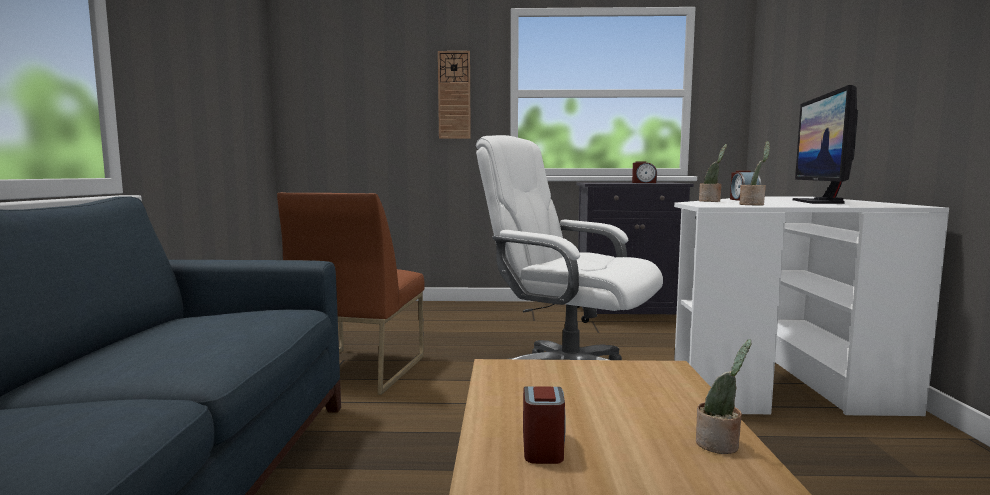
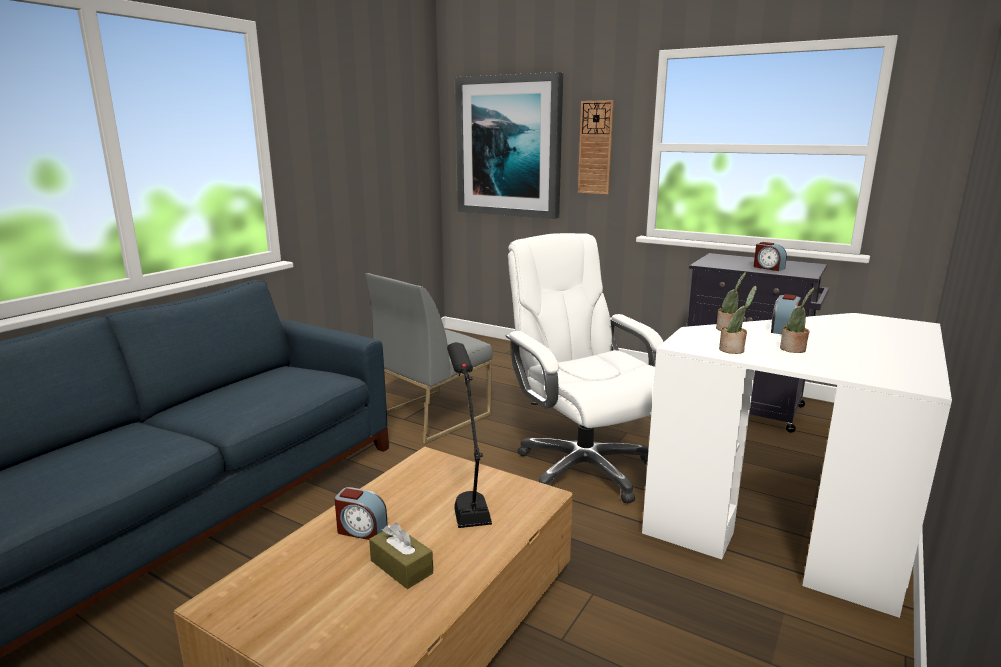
camera: 30 degrees right, 10 degrees up
brown chair [277,192,425,395] -> grey chair [366,273,492,444]
alarm clock [523,386,566,464] -> alarm clock turned 75 degrees clockwise [334,487,388,540]
potted plant [696,339,752,454] -> potted plant moved to [780,287,814,353]
monitor [793,85,858,204] -> none
none -> brown tissue box [369,523,433,589]
none -> black table lamp [447,342,492,528]
none -> picture [455,72,563,219]

